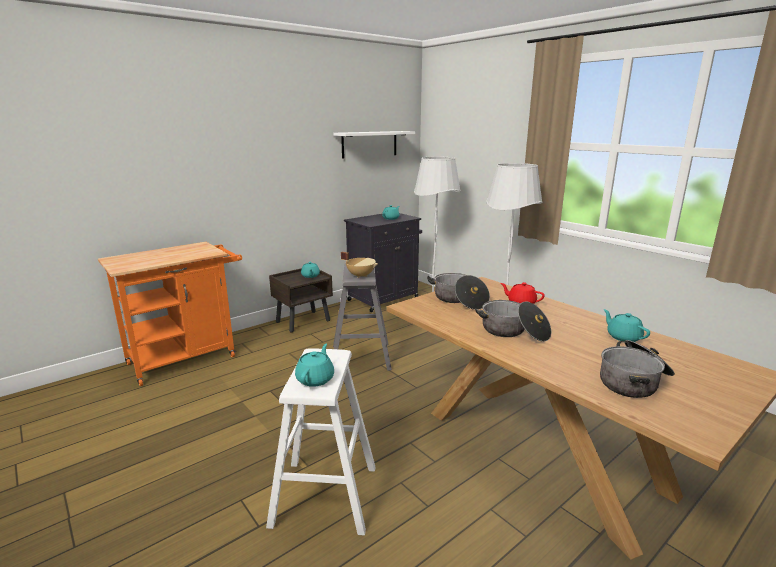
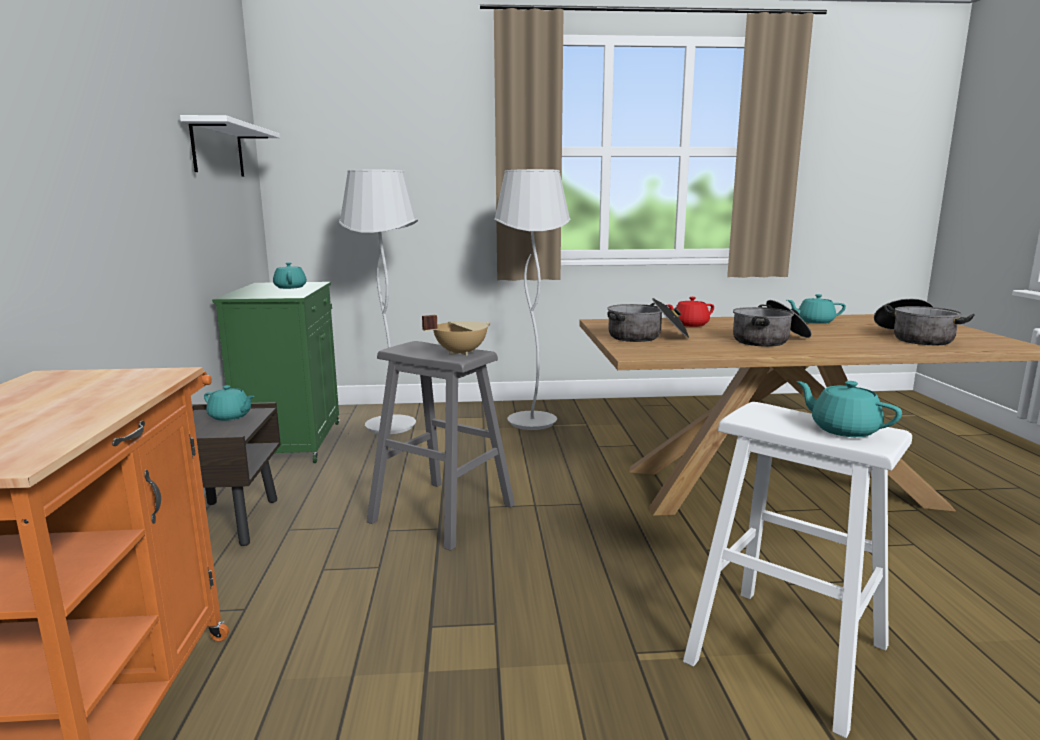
camera: 55 degrees left, 5 degrees down
black cabinet [344,213,422,312] -> green cabinet [212,282,339,463]

